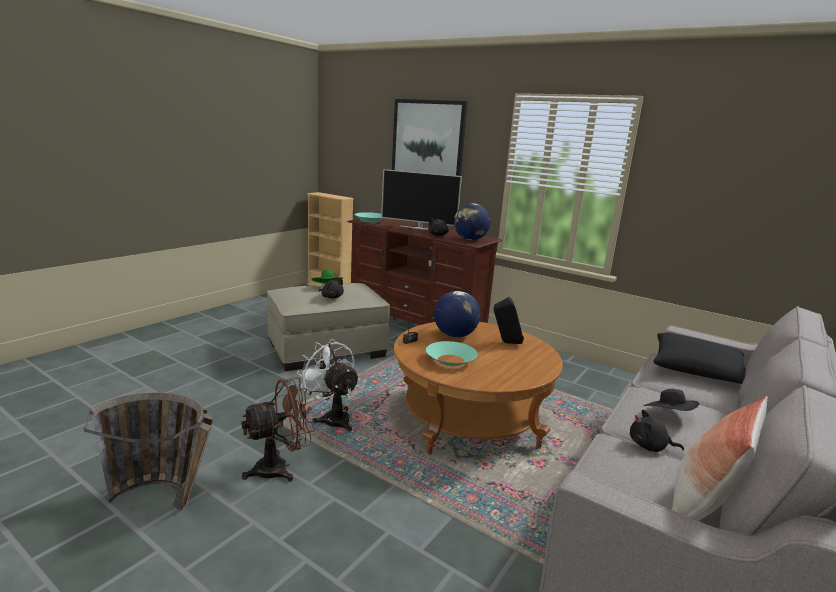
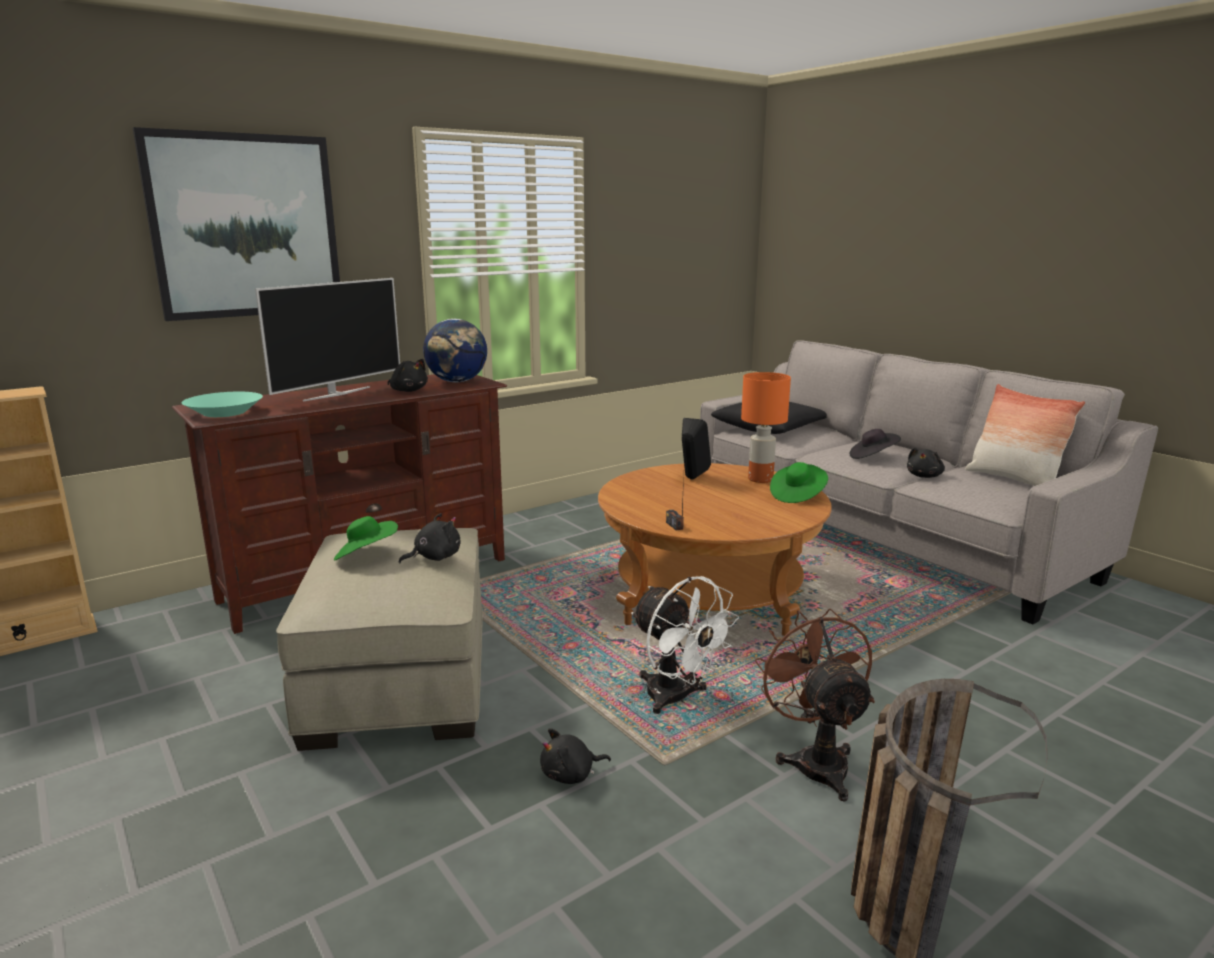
camera: 70 degrees left, 0 degrees up
white fan [297,339,360,431] -> white fan turned 105 degrees counterclockwise [631,576,739,714]
turquoise bowl [426,341,478,366] -> none
globe [434,291,481,337] -> none
none -> black plush toy [540,728,611,784]
none -> orange table lamp [741,372,791,483]
none -> green hat [770,462,828,503]

